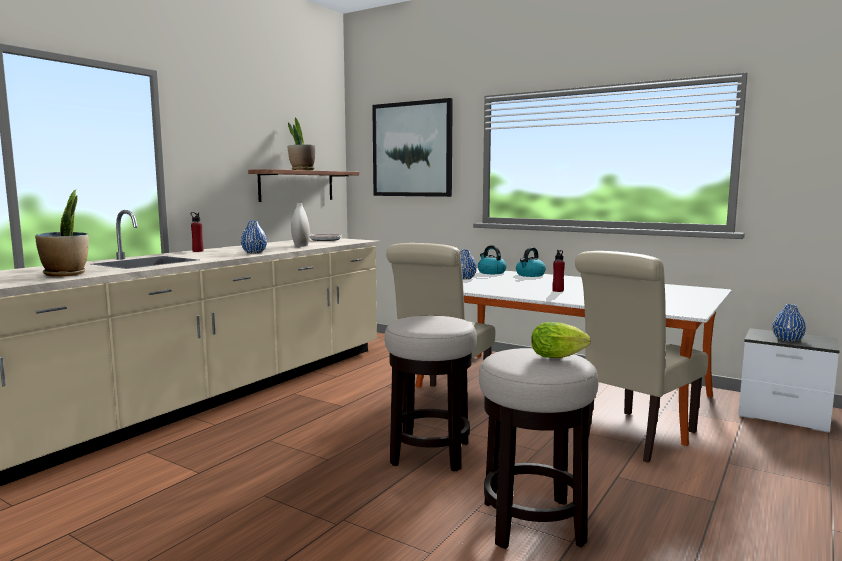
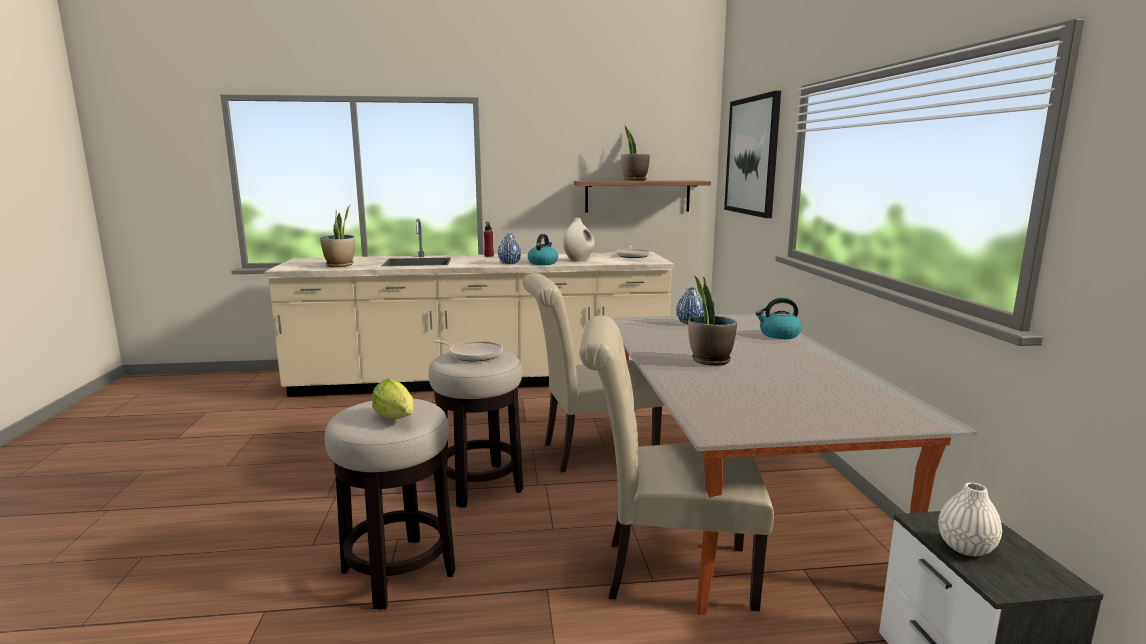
camera: 50 degrees right, 5 degrees up
kettle [478,245,507,274] -> kettle moved to [528,234,558,265]
red bottle [552,250,565,292] -> potted plant [688,276,737,366]
blue vase [772,304,806,342] -> white vase [938,483,1002,556]
none -> frying pan [432,340,503,362]

